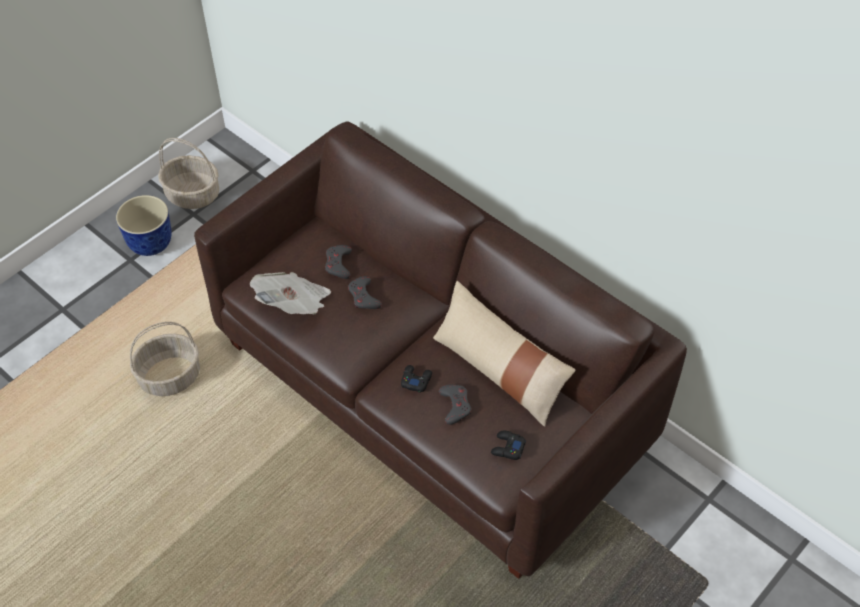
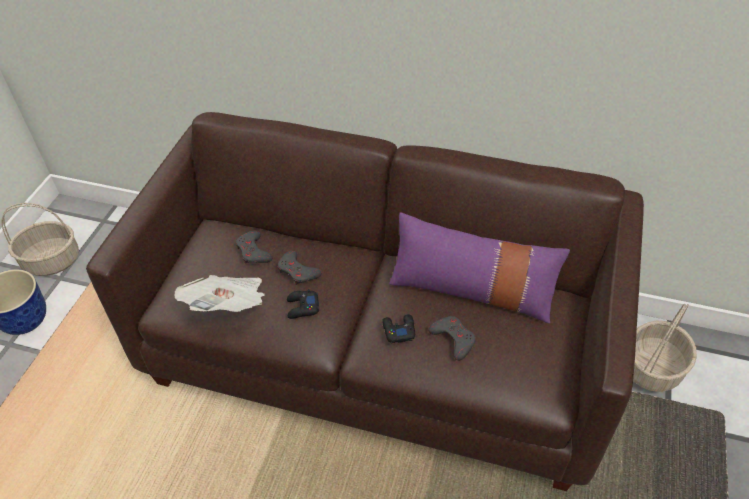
camera: 25 degrees left, 5 degrees down
basket [130,322,200,396] -> basket moved to [633,304,697,392]
beige pillow [433,281,576,427] -> purple pillow [389,212,570,324]
black game controller [491,431,526,460] -> black game controller moved to [287,289,319,319]

